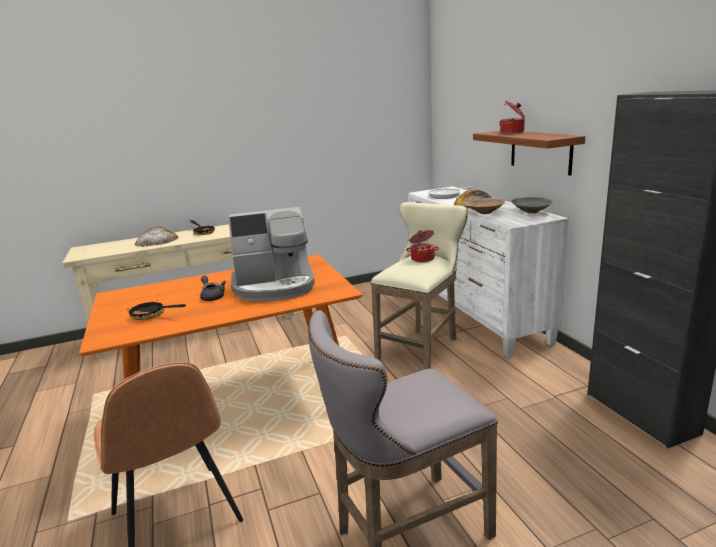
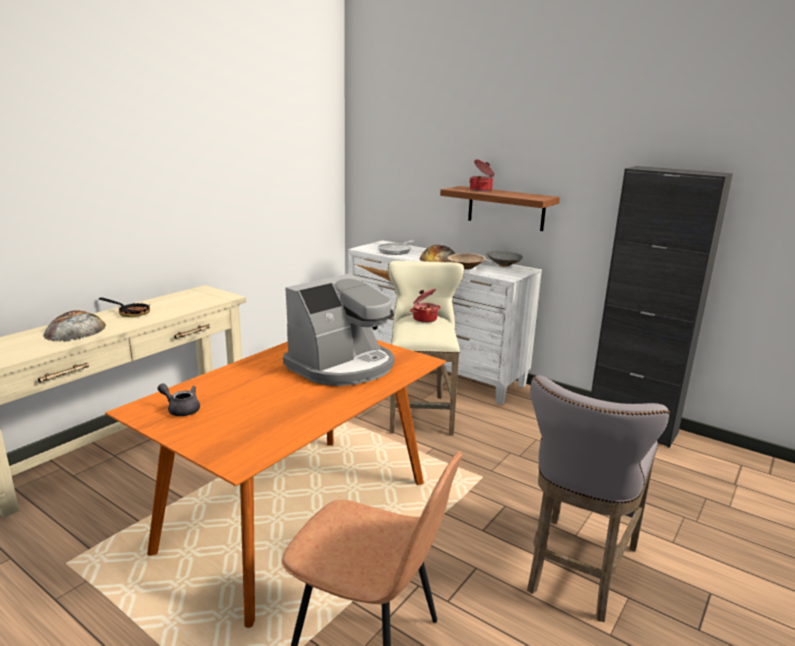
camera: 35 degrees left, 0 degrees up
frying pan [127,300,186,320] -> none
grey teapot [200,276,226,301] -> grey teapot moved to [158,383,200,416]

